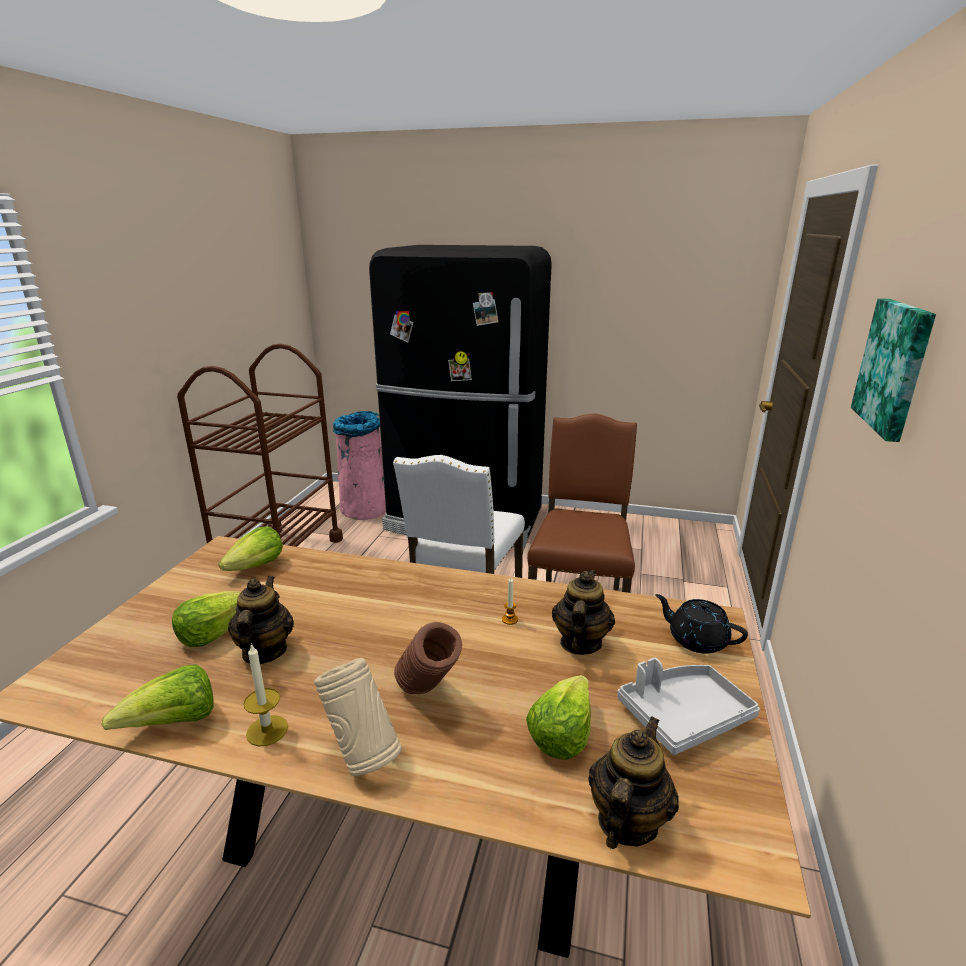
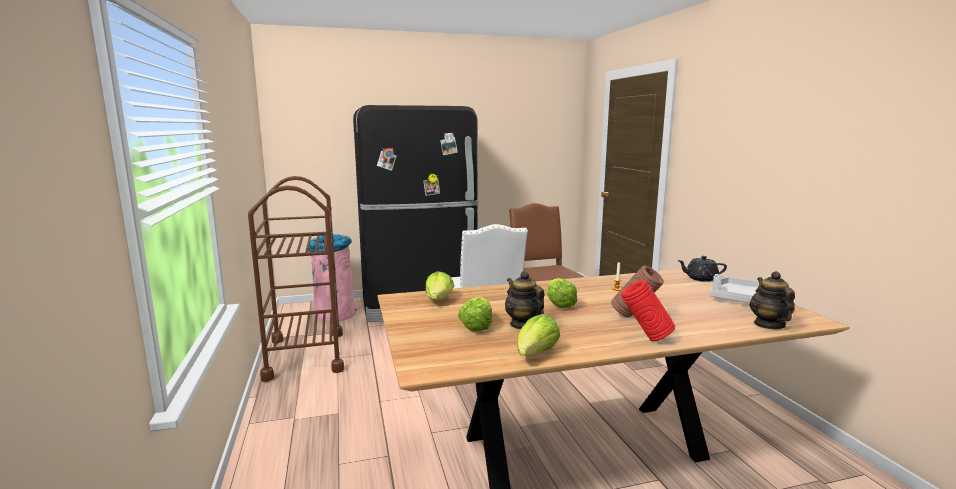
camera: 30 degrees left, 10 degrees down
candle [243,643,288,746] -> none
beige vase [314,658,402,776] -> red vase [621,280,675,341]
lettuce [526,675,591,760] -> lettuce moved to [547,278,577,308]
teapot [552,570,615,655] -> none
picture [851,298,936,442] -> none

